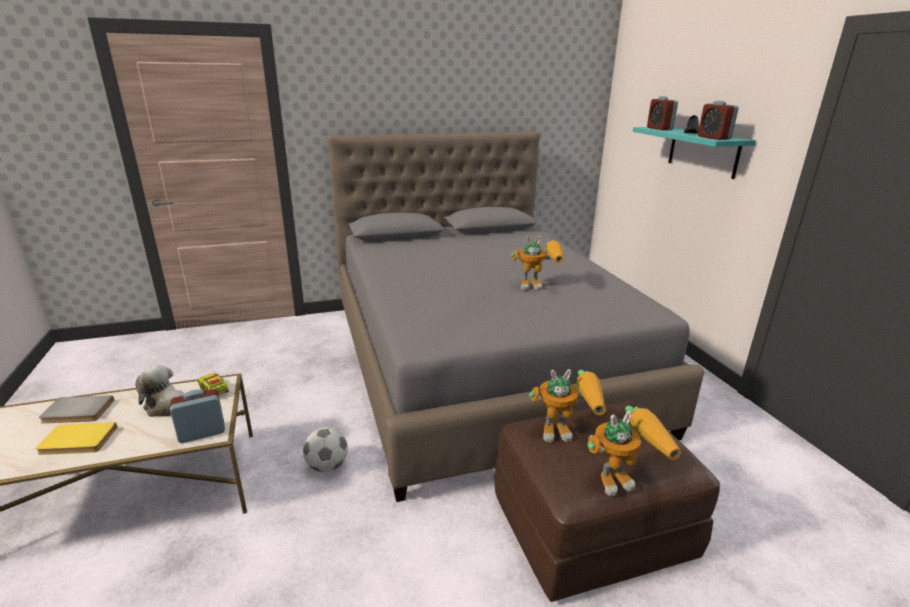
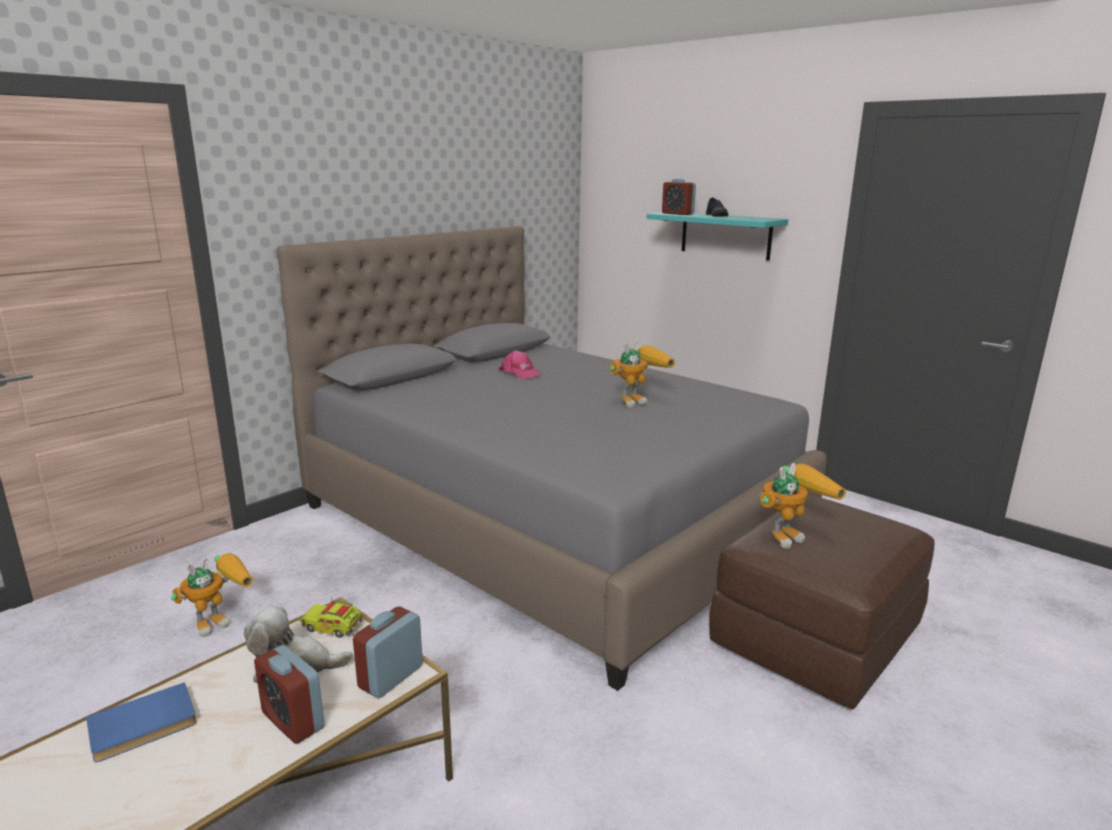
camera: 30 degrees left, 5 degrees down
yellow book [35,423,118,455] -> none
grey book [39,395,114,423] -> blue book [86,682,197,762]
football [303,427,348,472] -> none
toy robot [587,406,681,496] -> toy robot moved to [171,553,253,637]
alarm clock [698,101,739,140] -> alarm clock moved to [254,645,325,744]
none -> pink cap [499,350,542,379]

